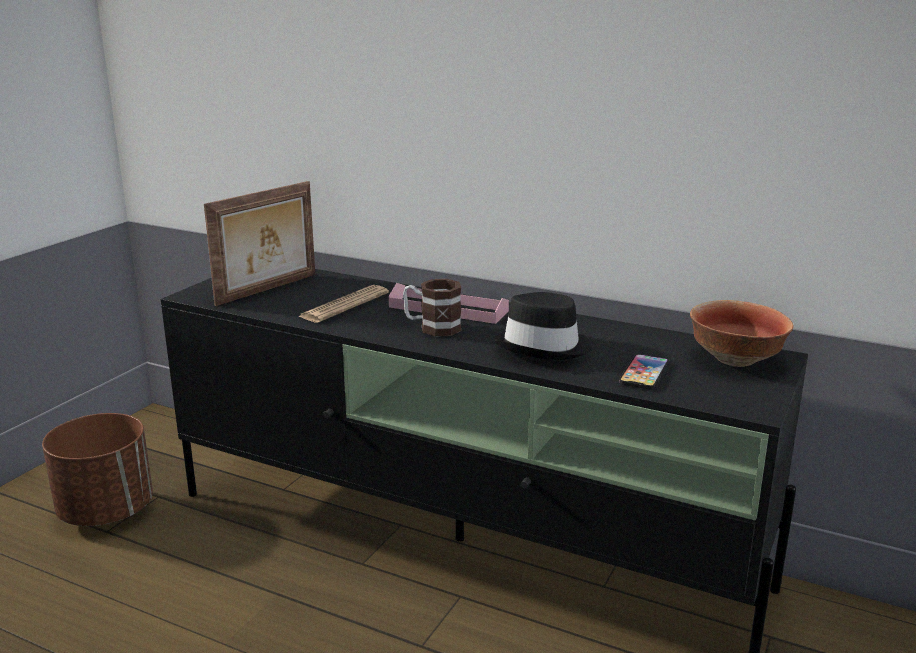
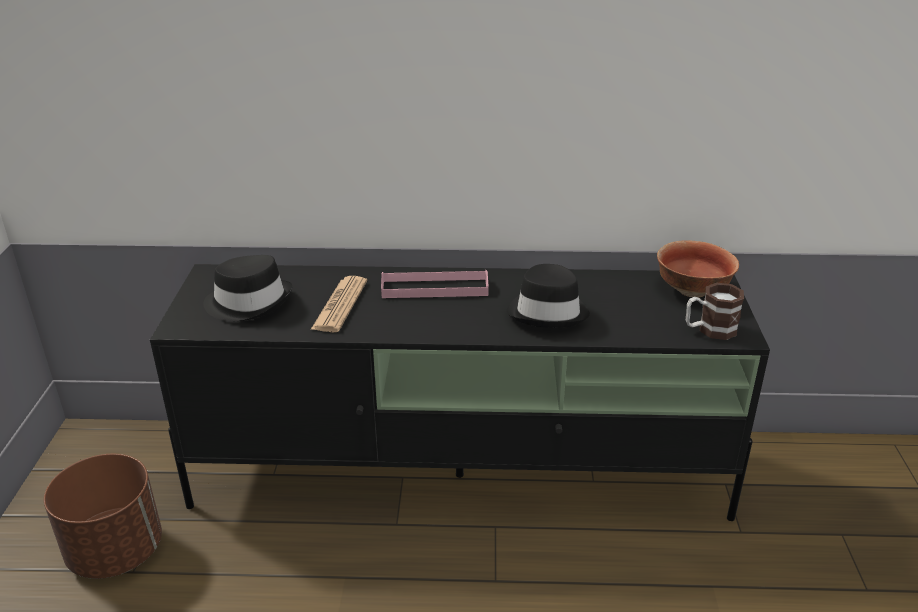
camera: 25 degrees left, 10 degrees up
picture frame [204,181,315,306] -> black hat [203,255,292,321]
mug [403,279,461,336] -> mug moved to [686,283,744,340]
phone [619,354,669,389] -> none

